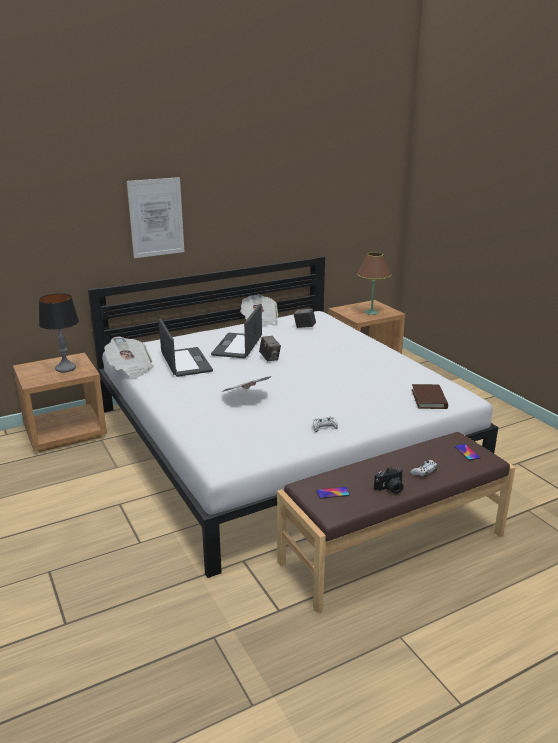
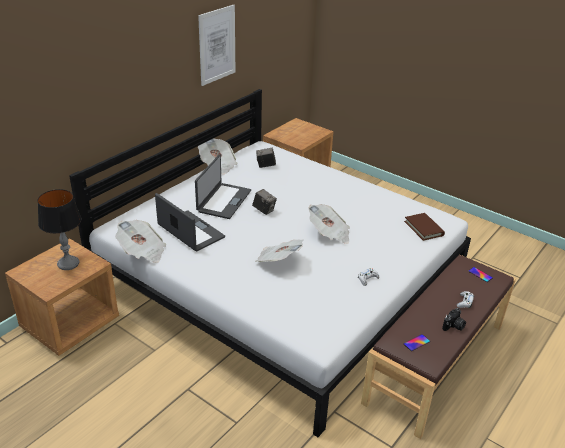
camera: 25 degrees left, 10 degrees up
picture [127,177,184,258] -> picture moved to [198,5,235,86]
laptop [211,304,262,358] -> laptop turned 150 degrees counterclockwise [195,154,251,219]
brown table lamp [357,252,391,315] -> none
none -> newspaper [308,204,350,244]

